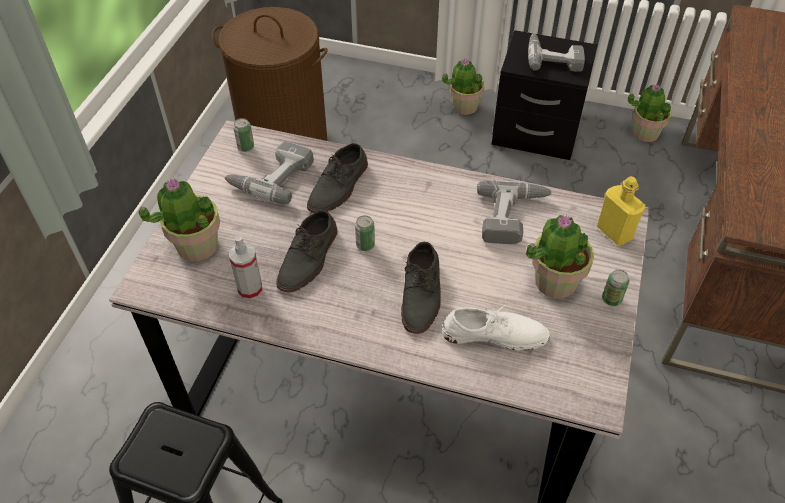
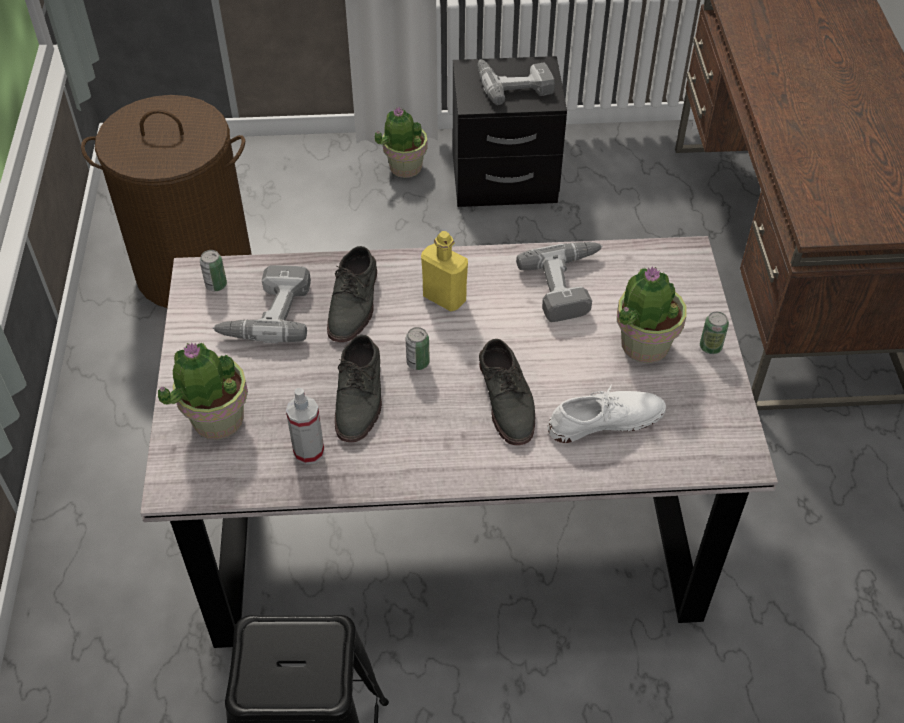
camera: 20 degrees left, 0 degrees up
yellow bottle [597,176,645,245] -> yellow bottle moved to [421,231,468,312]
potted plant [627,84,672,142] -> none

